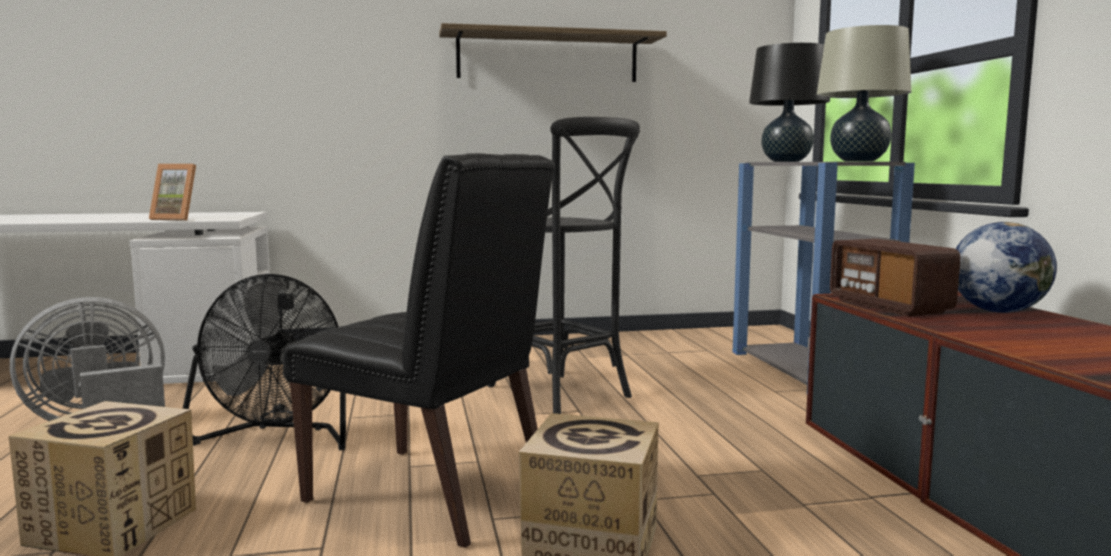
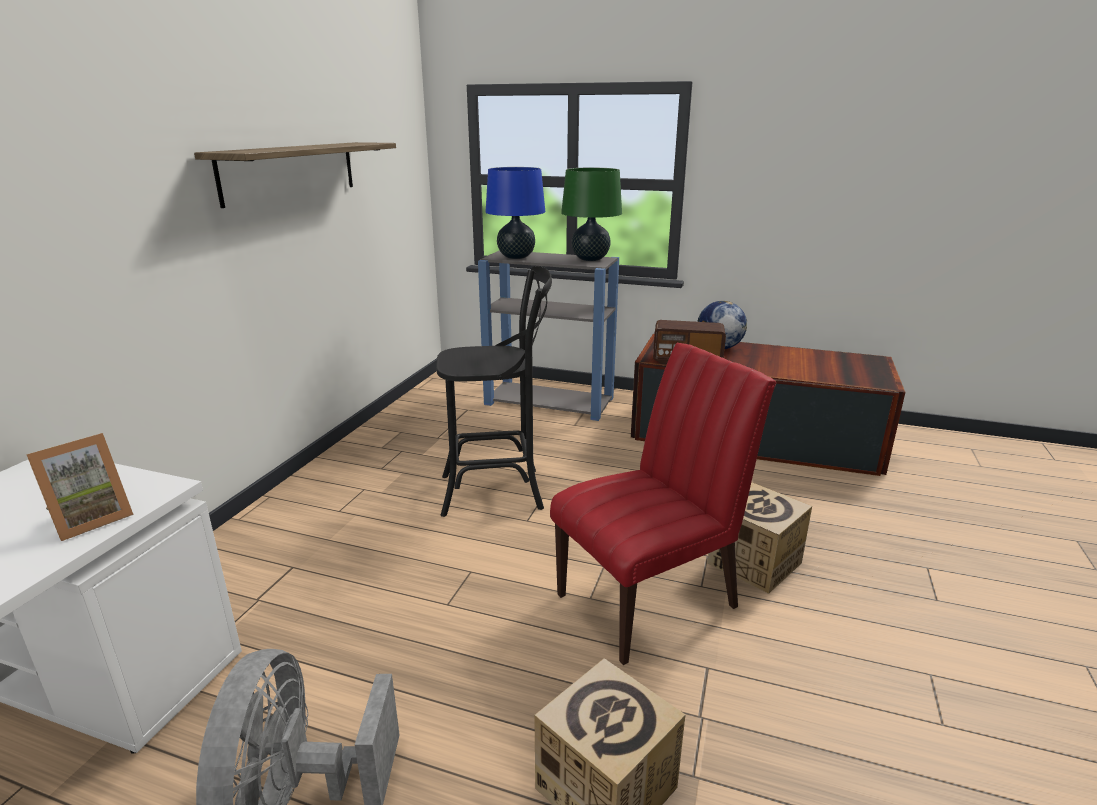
camera: 60 degrees left, 15 degrees up
black fan [183,274,346,450] -> none
black chair [283,153,555,548] -> red chair [550,343,776,665]
black table lamp [749,43,830,162] -> blue table lamp [486,167,545,259]
beige table lamp [817,25,911,161] -> green table lamp [561,168,622,261]

